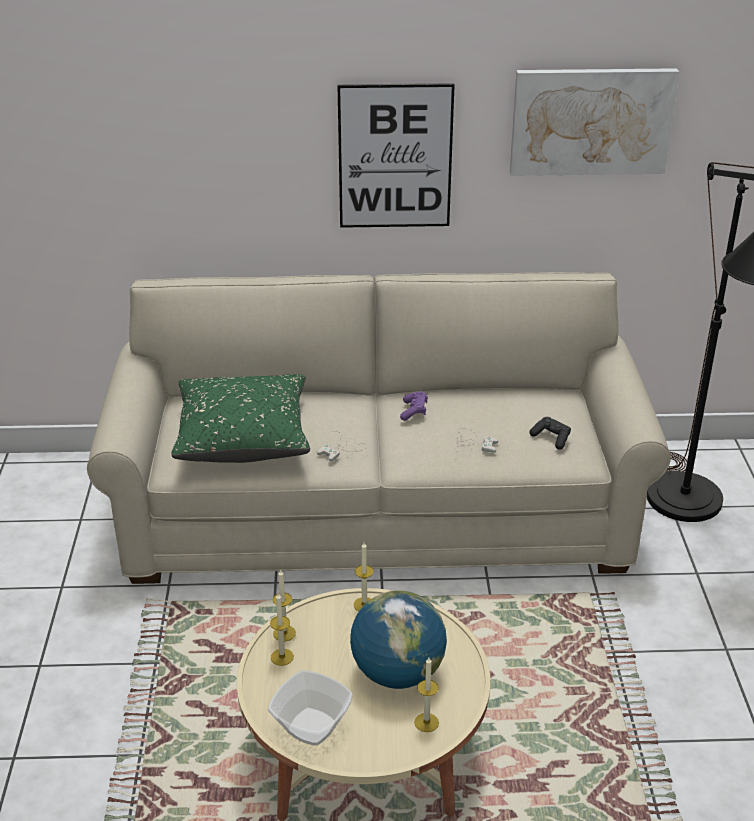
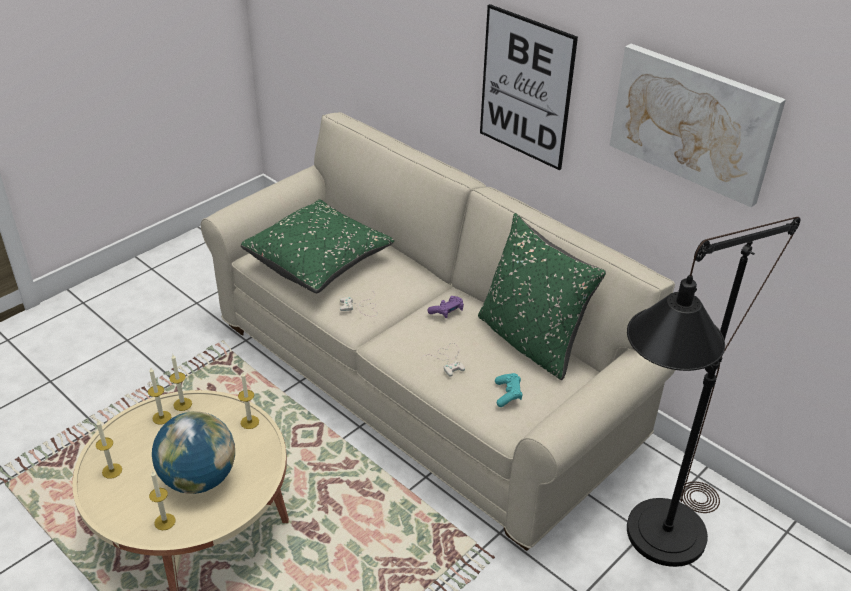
camera: 45 degrees right, 5 degrees up
bowl [268,670,353,745] -> candle [96,421,122,479]
black game controller [529,417,571,450] -> turquoise game controller [495,373,523,407]
none -> green pillow [478,213,606,380]

